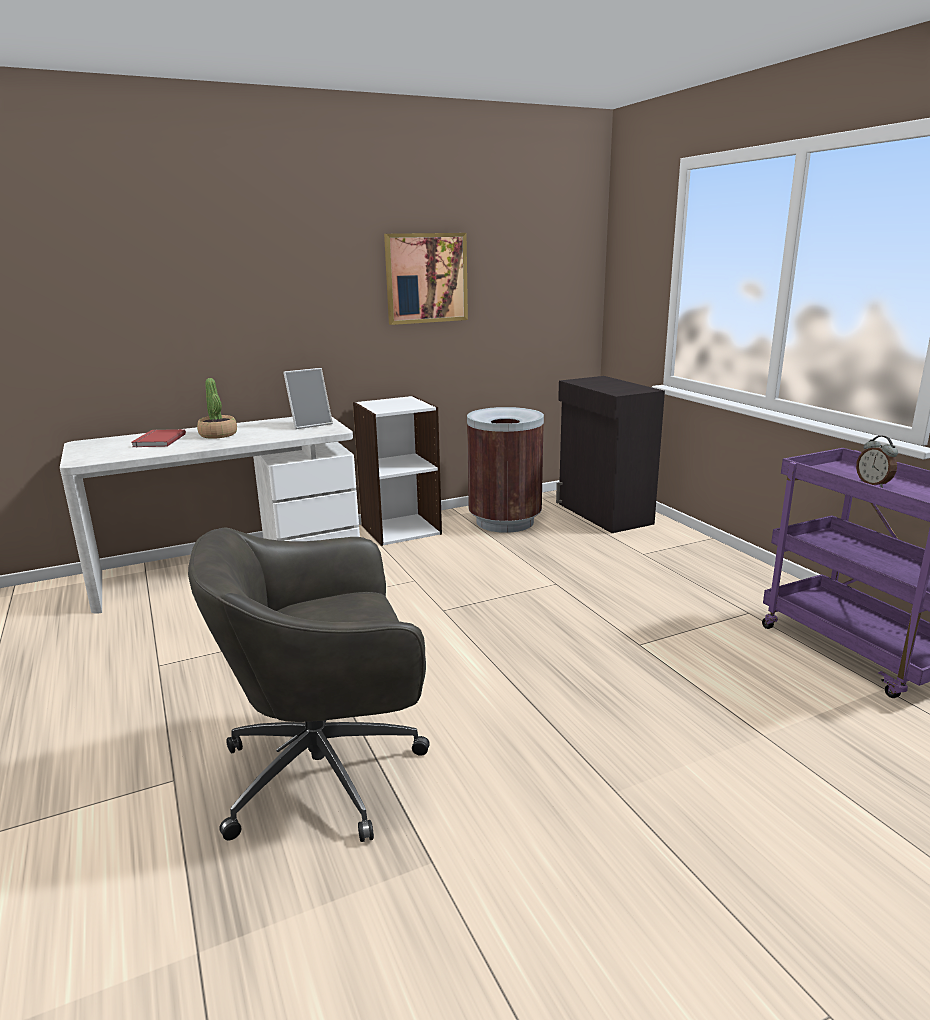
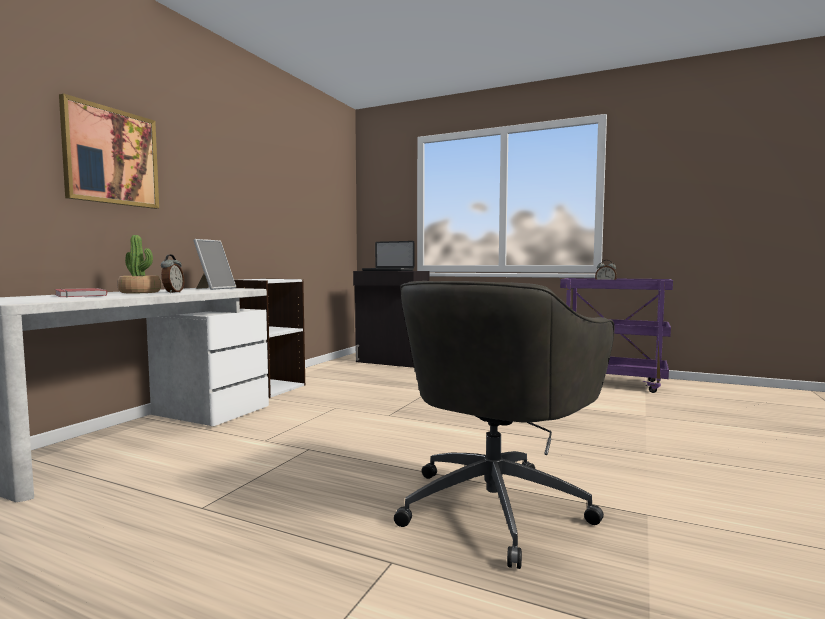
camera: 40 degrees left, 15 degrees down
picture [384,233,468,325] -> picture moved to [59,93,159,209]
brown trash can [467,407,544,533] -> none
none -> alarm clock [161,254,184,293]
none -> laptop [362,241,414,271]

